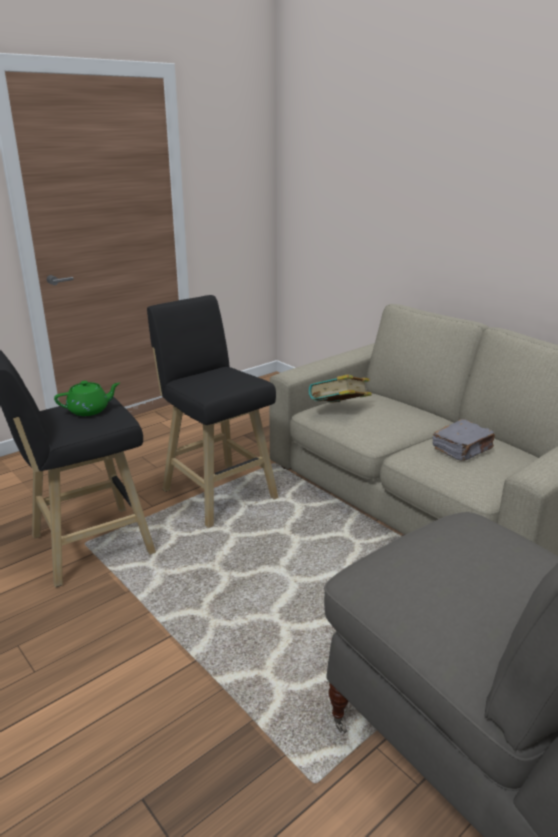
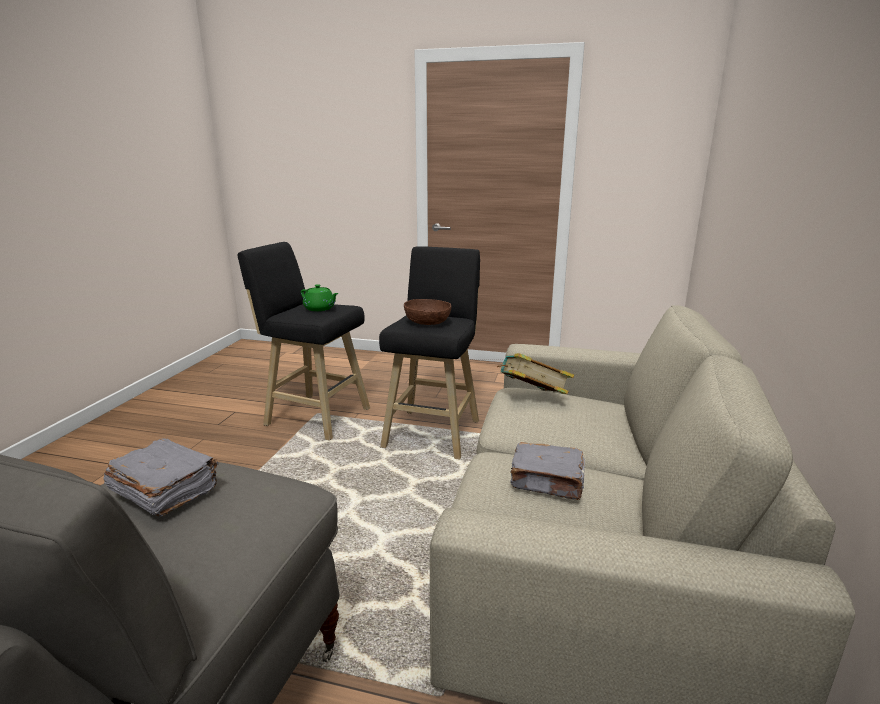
camera: 55 degrees right, 5 degrees down
none -> grey book [103,439,218,517]
none -> brown bowl [404,299,451,325]

